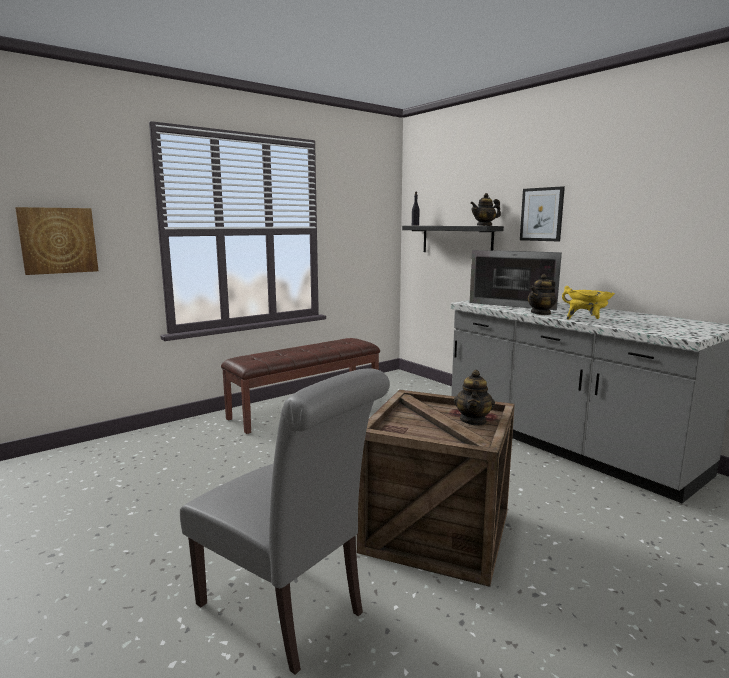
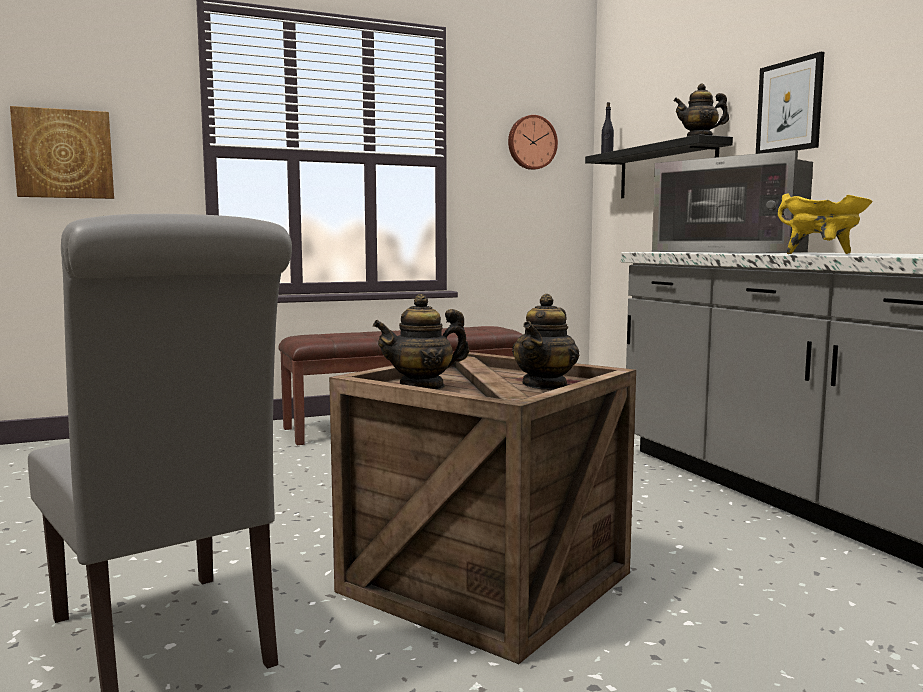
camera: 15 degrees right, 5 degrees down
teapot [528,274,556,315] -> teapot moved to [373,294,469,390]
none -> wall clock [508,115,558,170]

